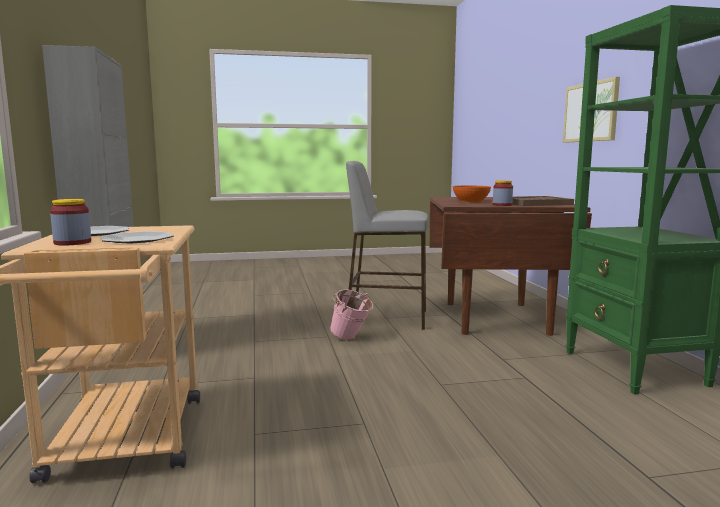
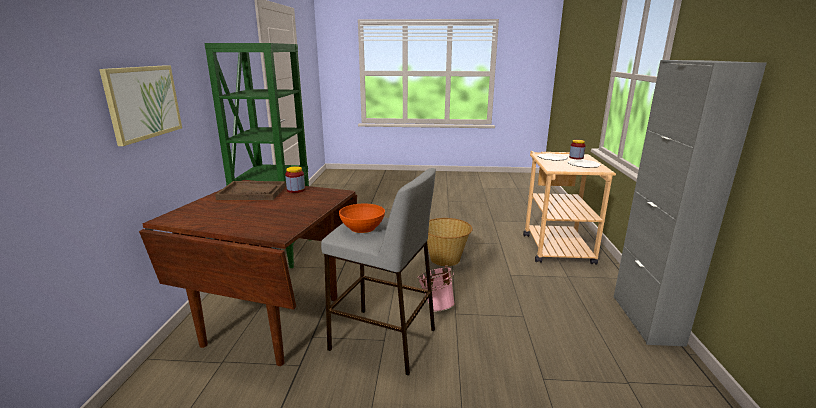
camera: 165 degrees left, 10 degrees up
orange bowl [453,186,491,202] -> orange bowl moved to [339,204,385,233]
none -> basket [427,218,472,266]

